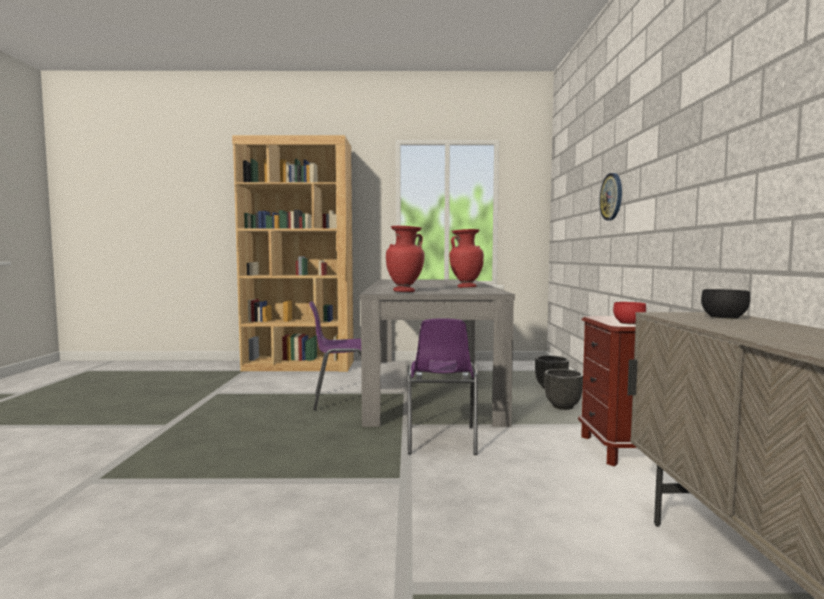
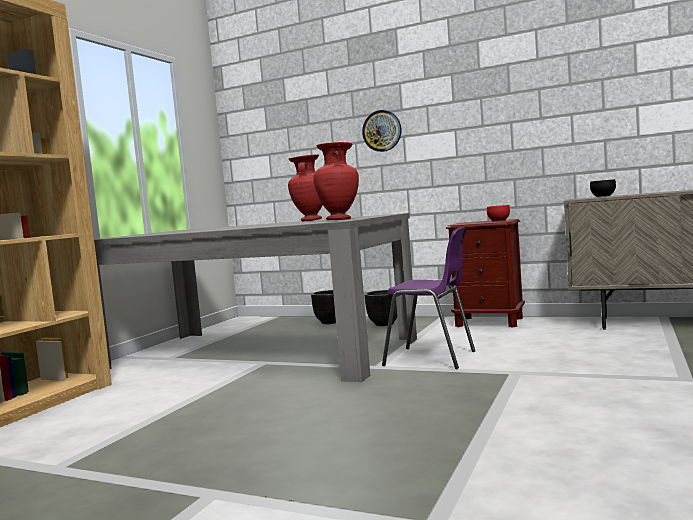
camera: 65 degrees left, 0 degrees up
purple chair [310,301,361,411] -> none

